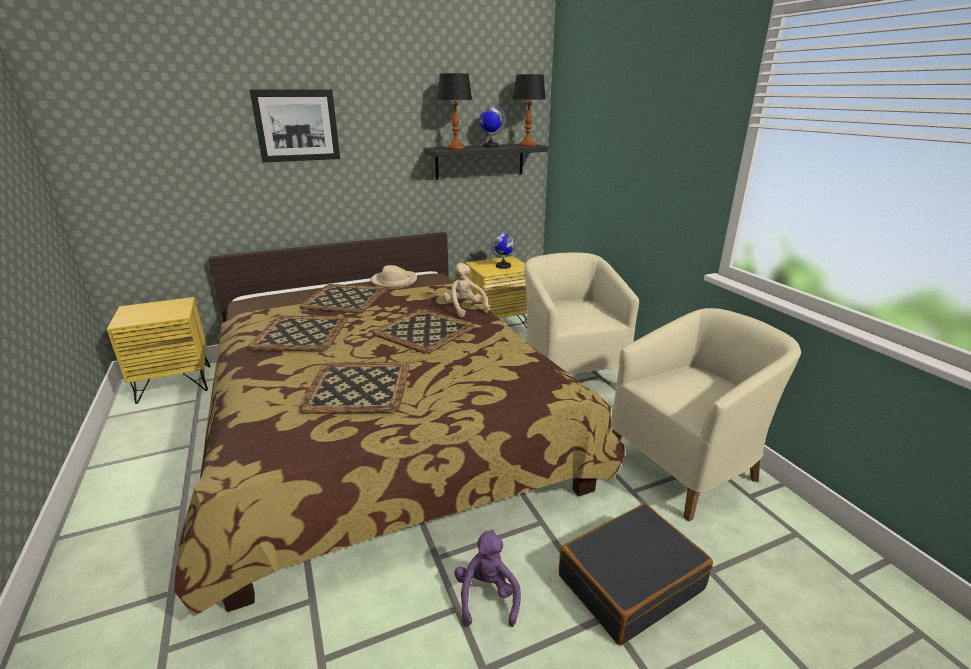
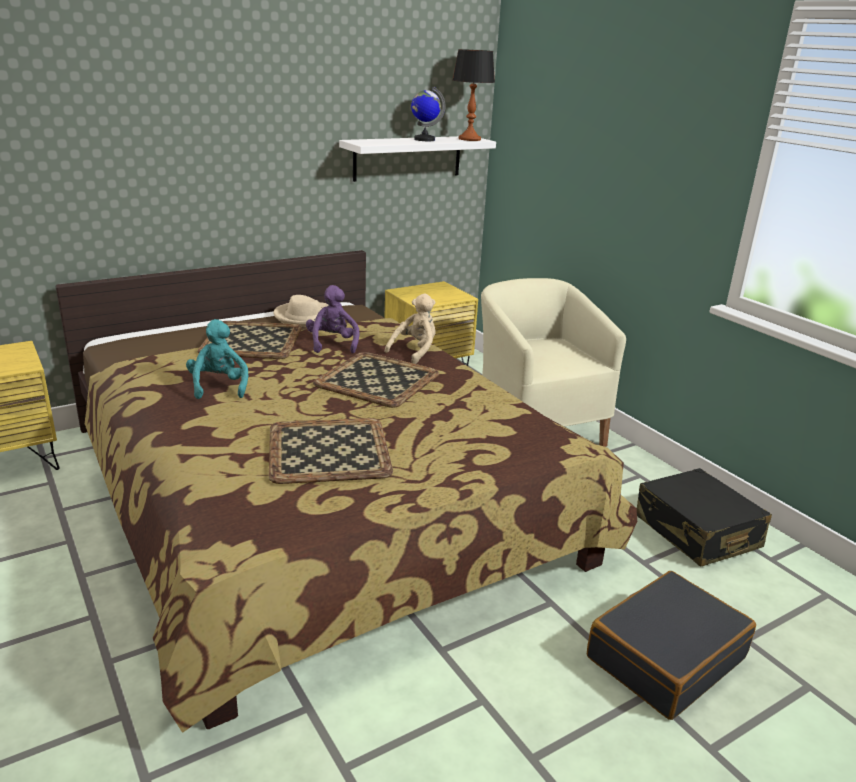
camera: 10 degrees left, 0 degrees up
tray [248,315,347,351] -> turquoise plush toy [186,319,248,399]
picture [250,90,340,163] -> none
black shelf [424,144,548,180] -> white shelf [339,136,496,182]
table lamp [437,73,472,150] -> none
beige plush toy [442,263,489,318] -> beige plush toy turned 75 degrees clockwise [384,294,435,364]
purple plush toy [454,530,521,627] -> purple plush toy moved to [306,285,359,354]
globe [492,231,515,269] -> none
beige armchair [611,308,801,522] -> black suitcase [636,468,772,567]

